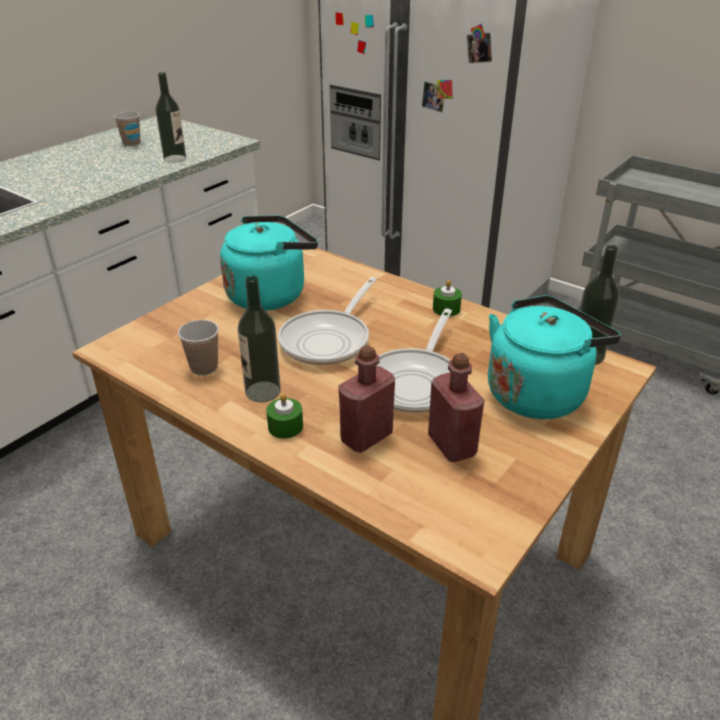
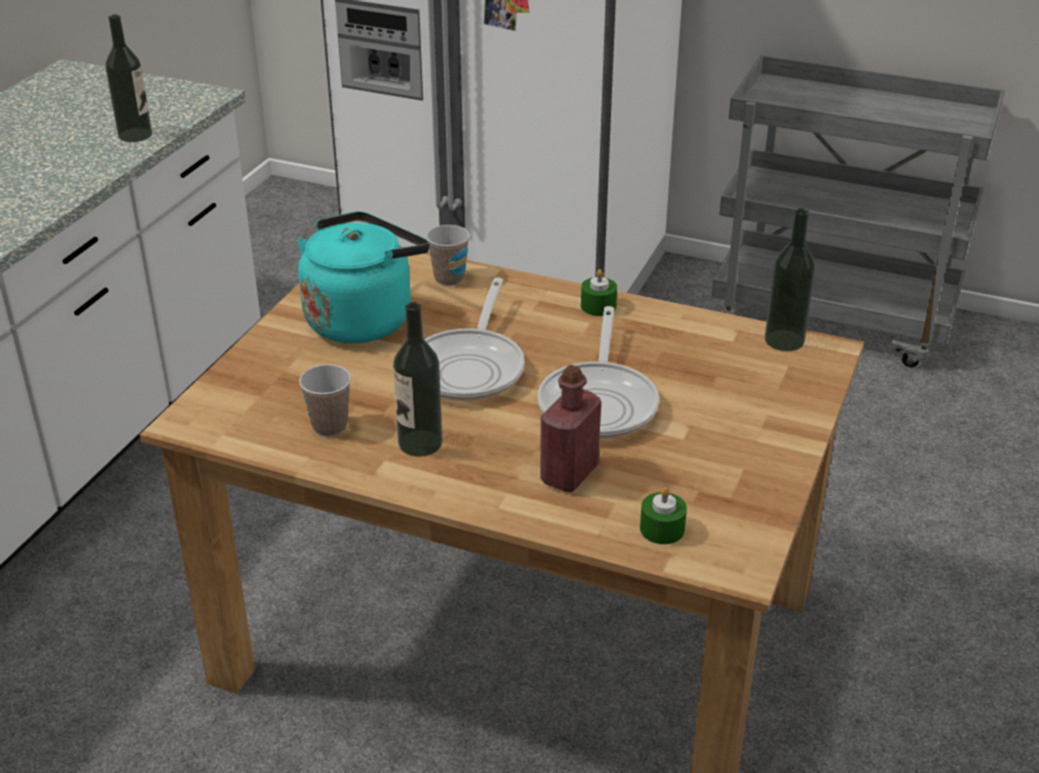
camera: 15 degrees left, 0 degrees up
cup [114,111,141,147] -> cup moved to [426,225,470,286]
green candle [266,393,303,439] -> green candle moved to [640,487,687,544]
red bottle [428,353,485,462] -> none
turquoise kettle [488,295,621,419] -> none

